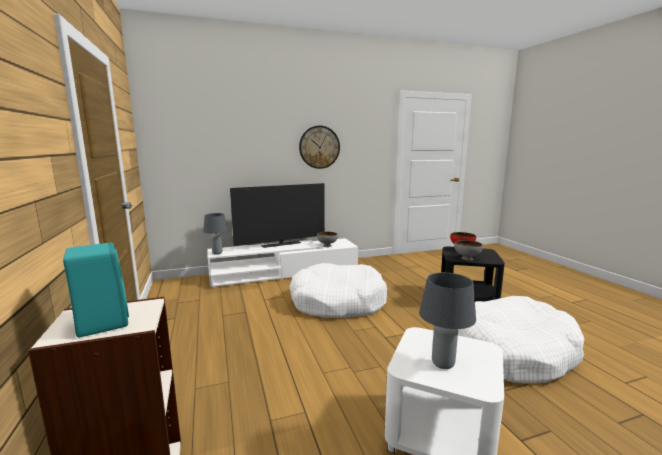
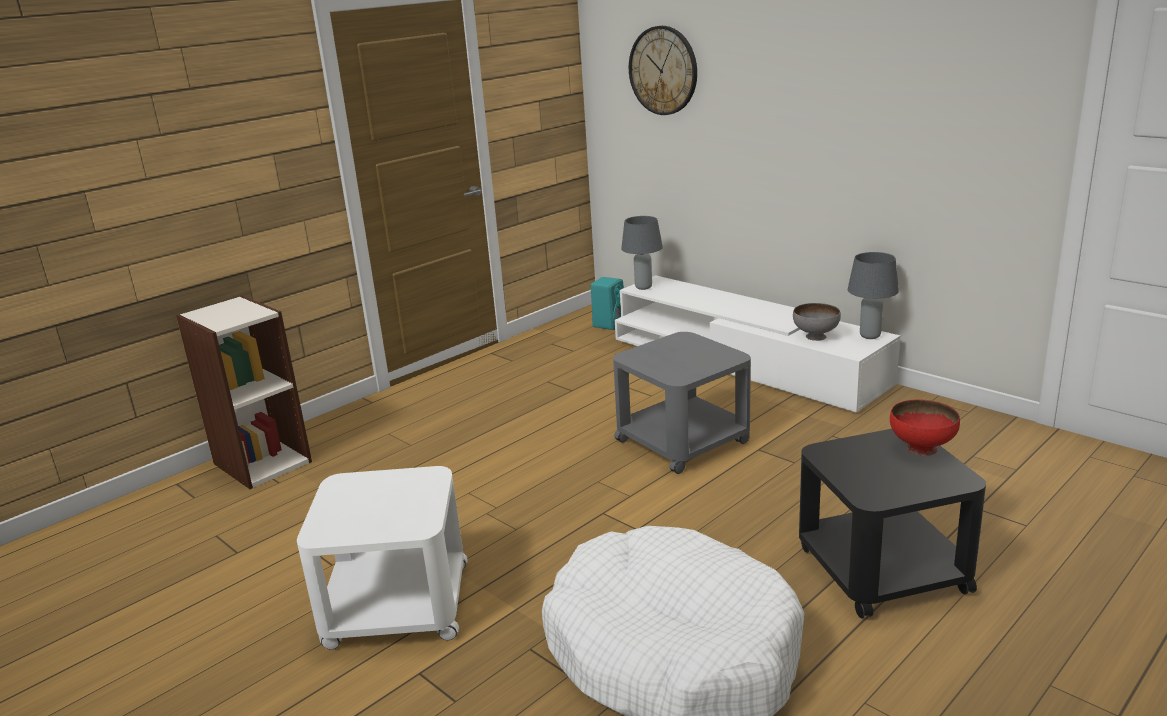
camera: 65 degrees right, 10 degrees up
turquoise speaker [63,243,129,337] -> turquoise speaker moved to [591,277,624,330]
television [230,183,325,248] -> none
white dog bed [289,263,387,318] -> grey side table [613,332,751,474]
wall clock [299,126,340,169] -> wall clock moved to [629,26,697,115]
grey table lamp [419,272,476,369] -> grey table lamp moved to [848,252,899,339]
grey bowl [454,240,483,261] -> none

